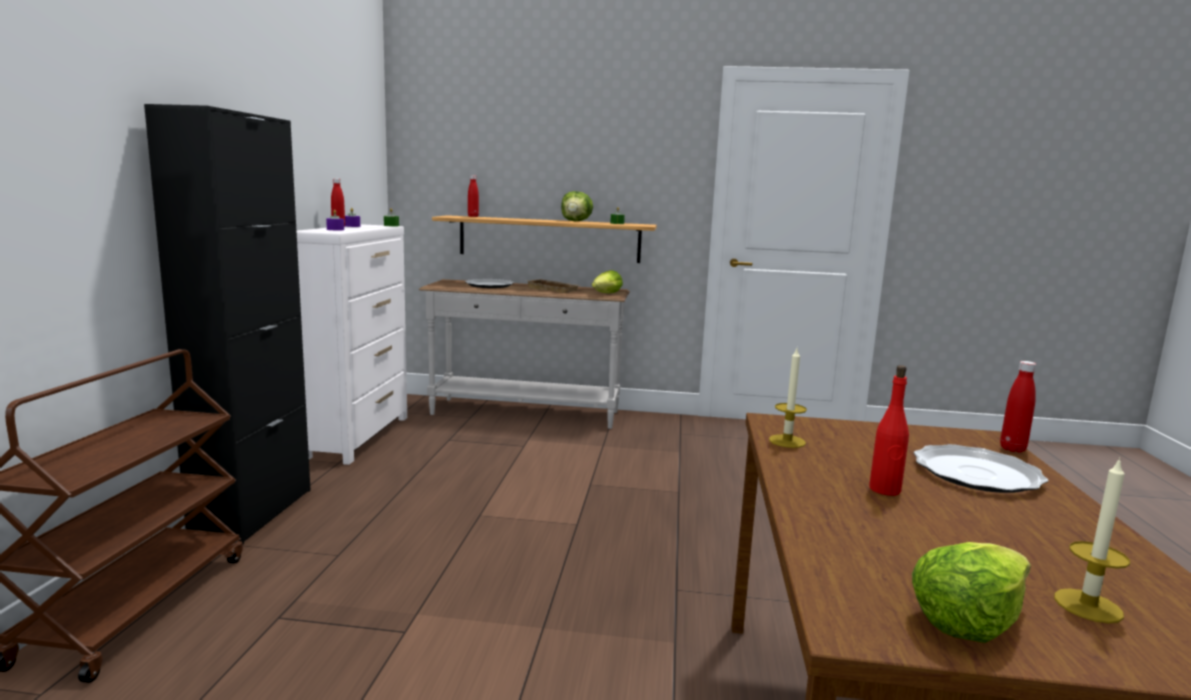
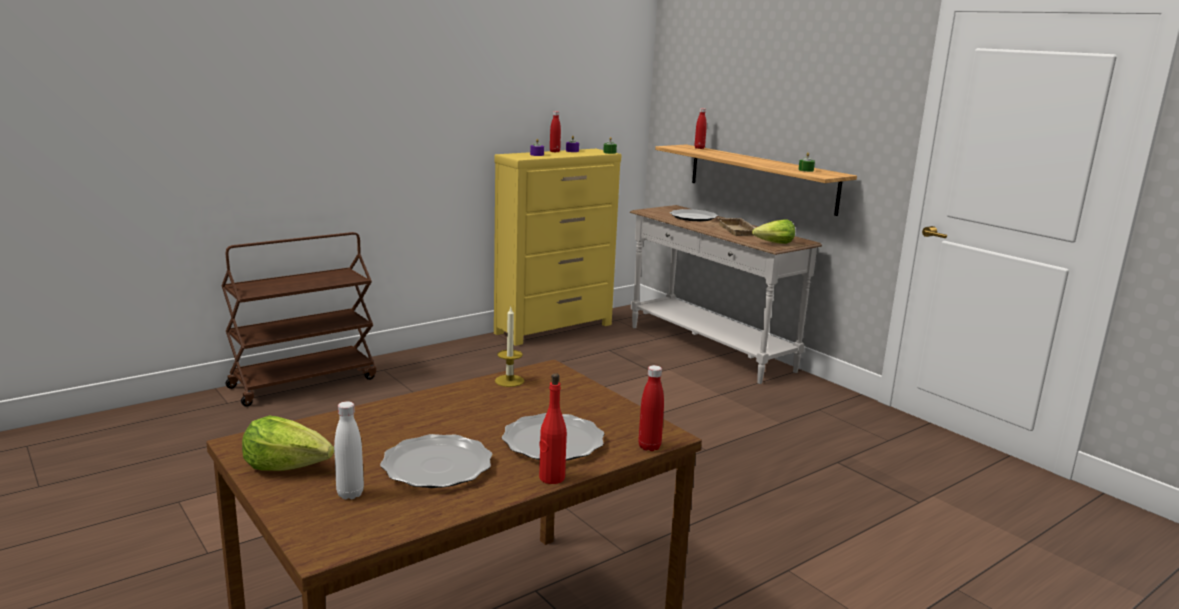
camera: 45 degrees right, 5 degrees up
black cabinet [144,104,311,544] -> none
white dresser [297,224,407,465] -> yellow dresser [494,149,621,346]
lettuce [561,191,593,221] -> none
red bottle [869,365,909,496] -> red bottle moved to [539,373,567,484]
candle [1054,457,1130,623] -> white bottle [334,401,364,499]
none -> plate [380,434,492,488]

